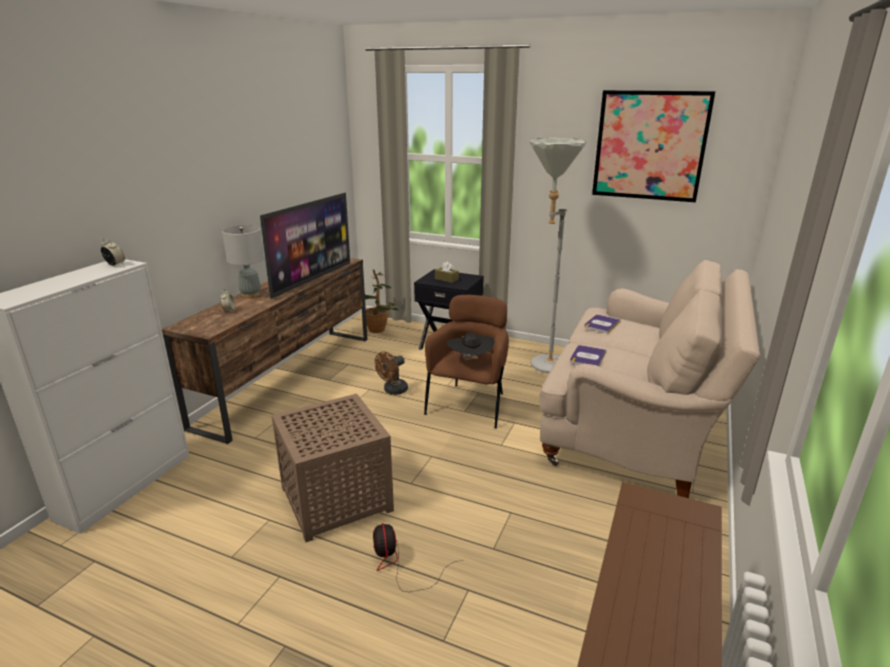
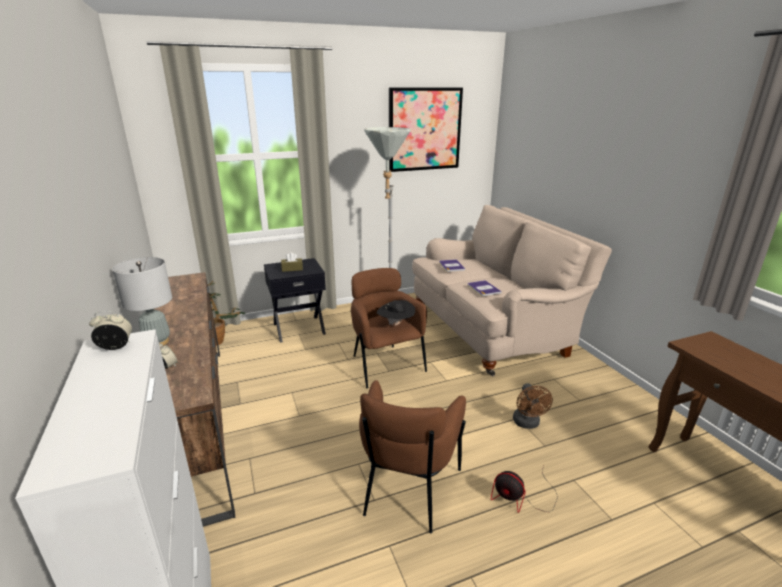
camera: 45 degrees left, 0 degrees up
television [260,193,350,299] -> none
brown side table [272,394,394,542] -> brown armchair [359,380,466,533]
brown fan [374,352,408,395] -> brown fan moved to [513,383,553,429]

